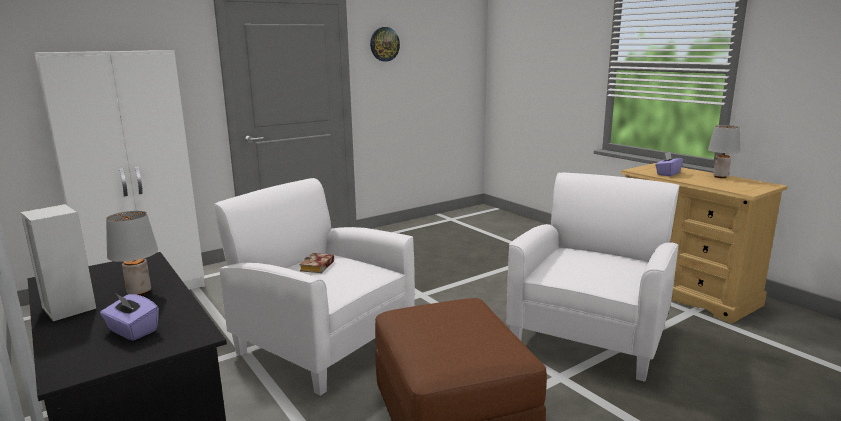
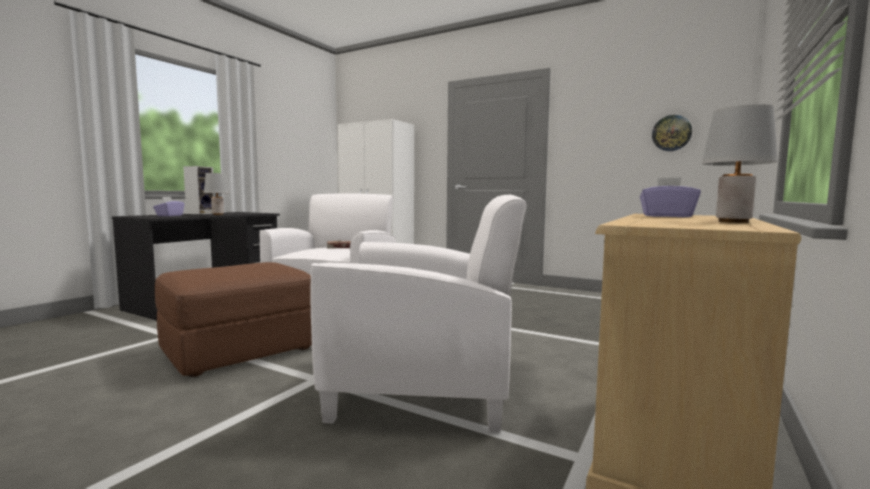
camera: 65 degrees right, 10 degrees down
wall clock [370,27,400,62] -> wall clock moved to [652,115,692,151]

